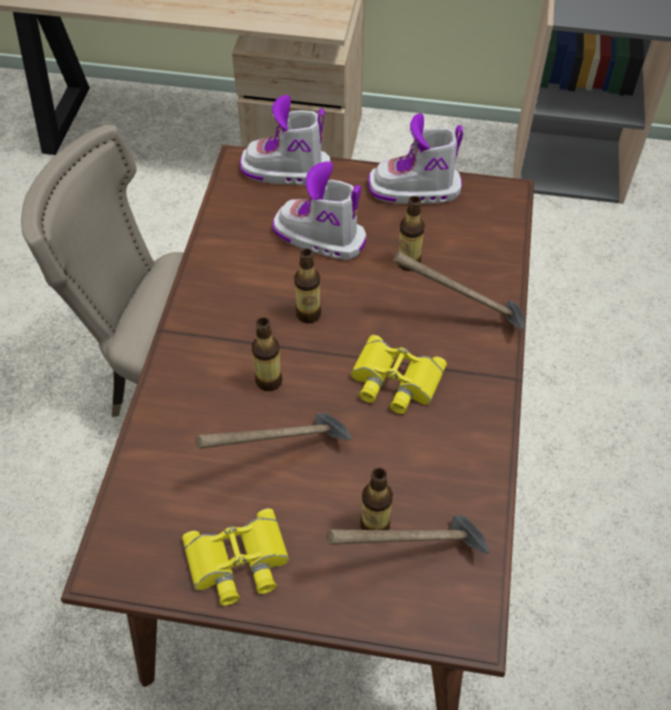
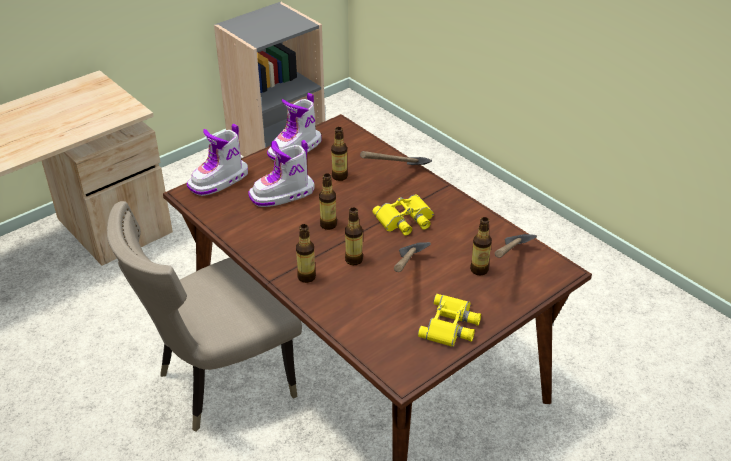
camera: 50 degrees left, 15 degrees down
none -> bottle [296,224,316,283]

